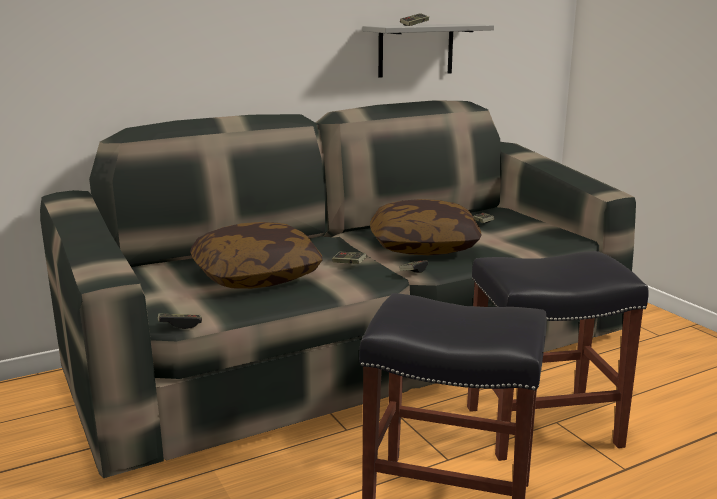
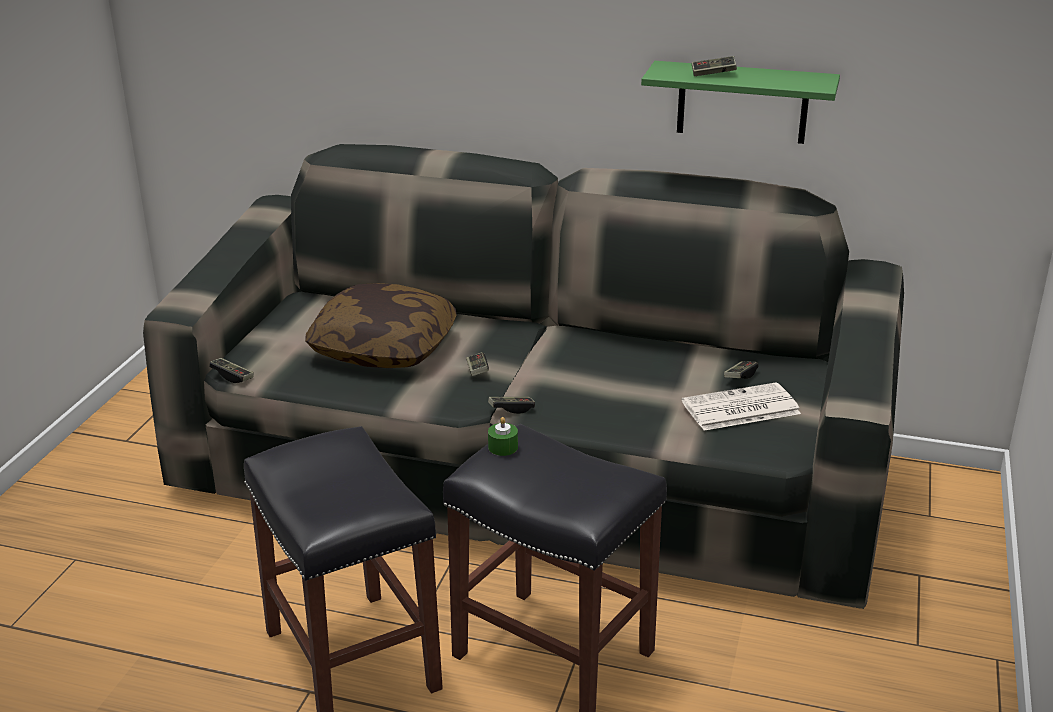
camera: 45 degrees right, 10 degrees up
grey shelf [362,24,494,78] -> green shelf [641,61,840,144]
pillow [370,199,482,255] -> none
none -> green candle [488,417,518,456]
none -> newspaper [682,382,801,431]

